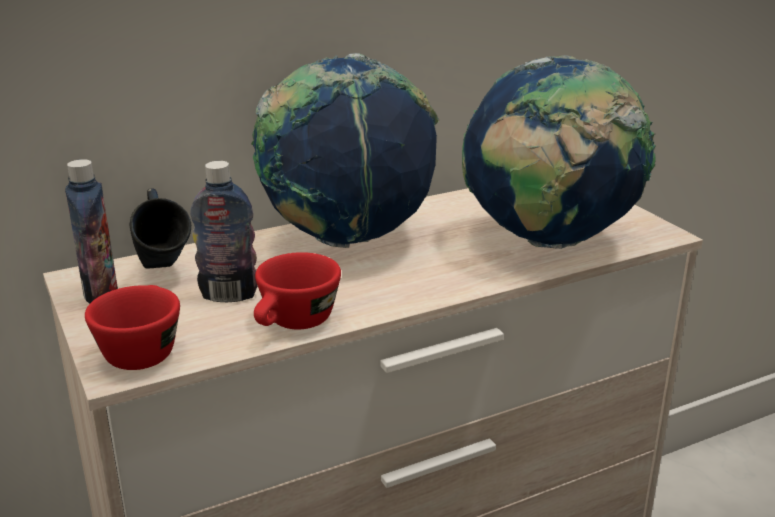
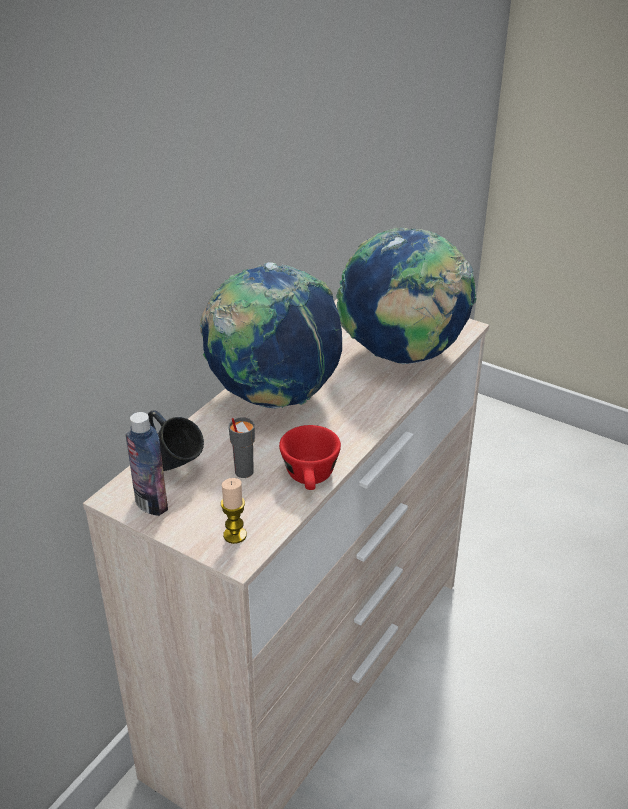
camera: 30 degrees left, 10 degrees up
red cup [85,285,180,370] -> candle [221,478,247,544]
bottle [190,161,258,302] -> grey cup [228,417,255,478]

